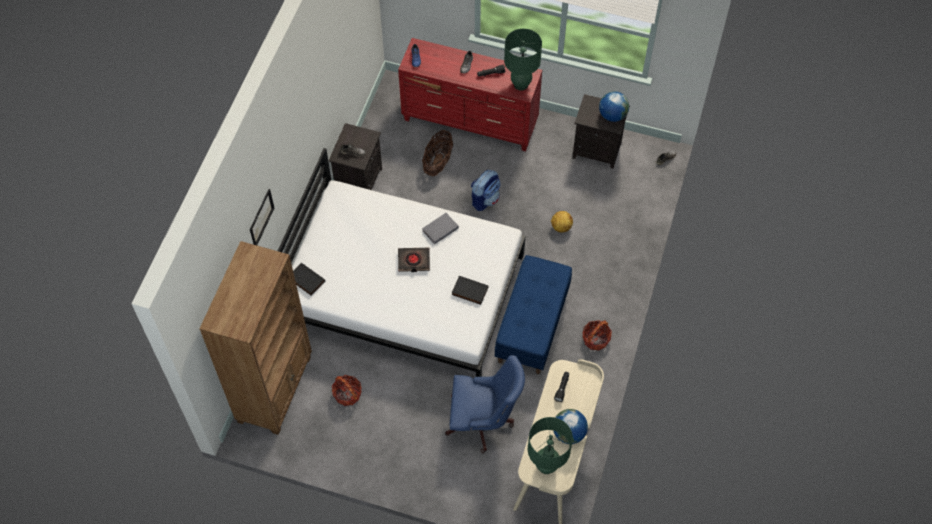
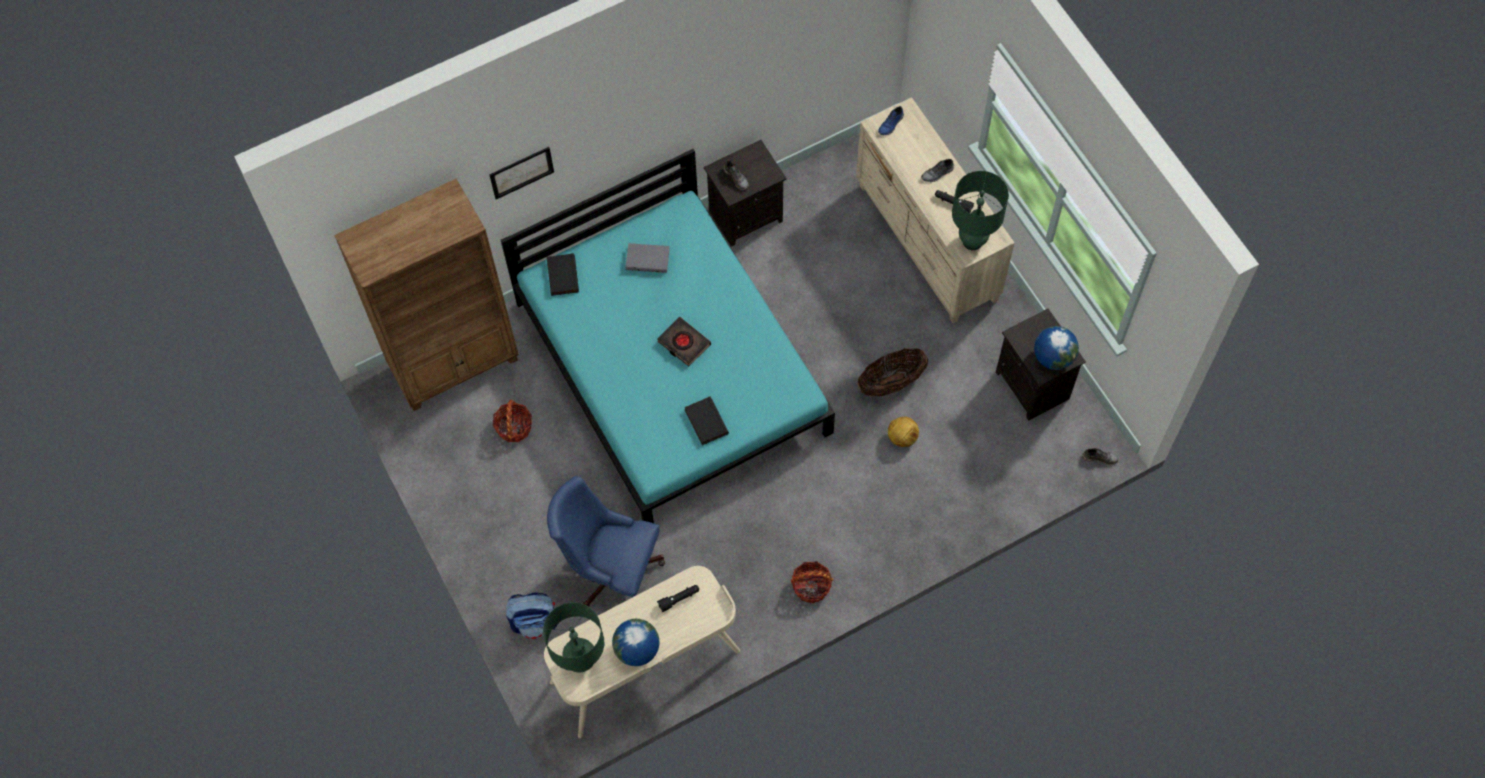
camera: 45 degrees right, 5 degrees up
white bed [278,148,526,377] -> turquoise bed [501,149,835,523]
red dresser [398,38,542,151] -> beige dresser [856,97,1015,324]
basket [422,130,453,176] -> basket moved to [858,348,928,396]
grey book [422,213,459,244] -> grey book moved to [625,243,670,273]
blue office chair [445,355,525,453] -> blue office chair turned 150 degrees clockwise [547,476,665,607]
backpack [471,170,500,211] -> backpack moved to [506,593,558,639]
blue bench [495,255,572,374] -> none

